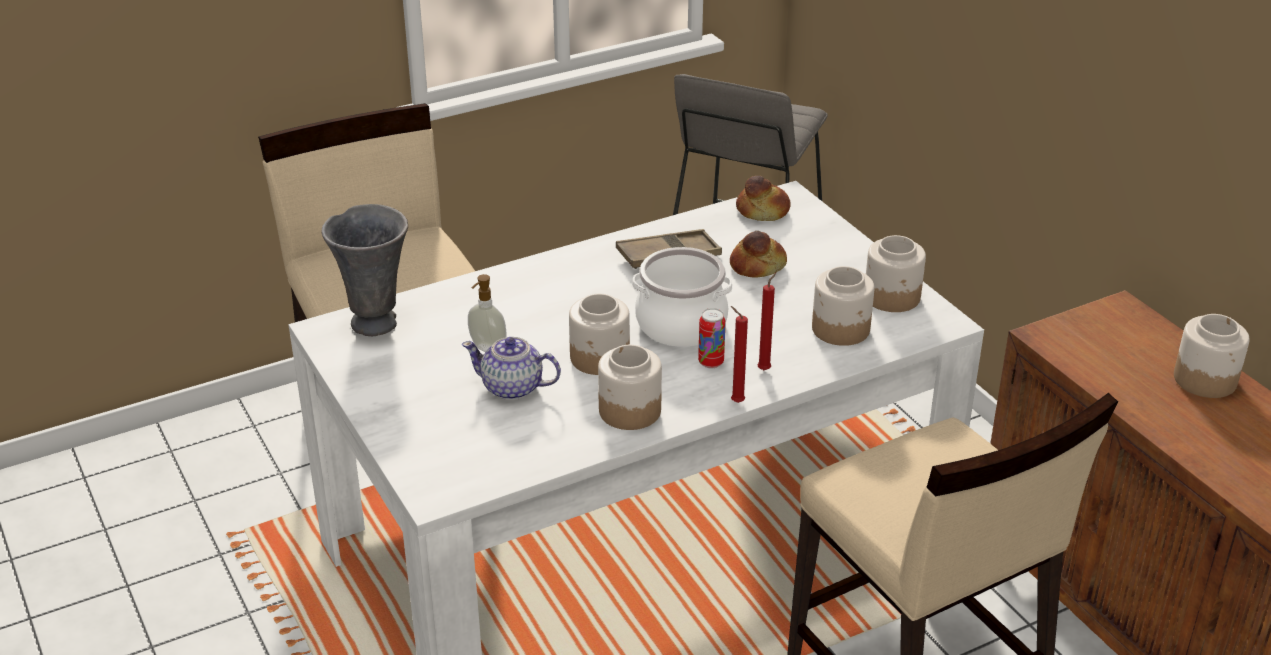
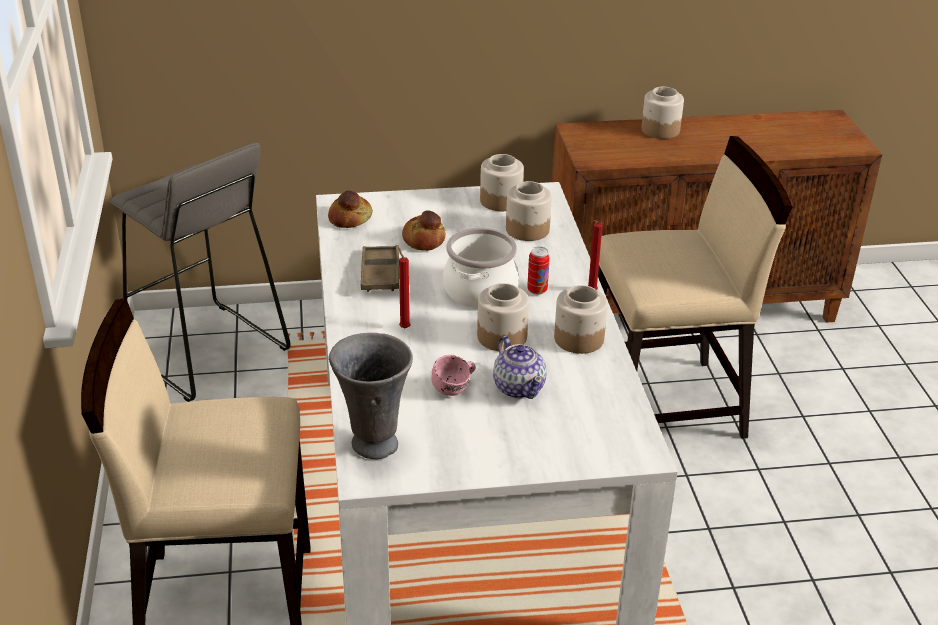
camera: 70 degrees left, 0 degrees up
teapot [462,337,561,400] -> teapot turned 60 degrees counterclockwise [493,336,547,399]
soap dispenser [468,274,507,352] -> pink mug [431,355,476,396]
red candle [758,273,776,370] -> red candle moved to [398,247,411,328]

